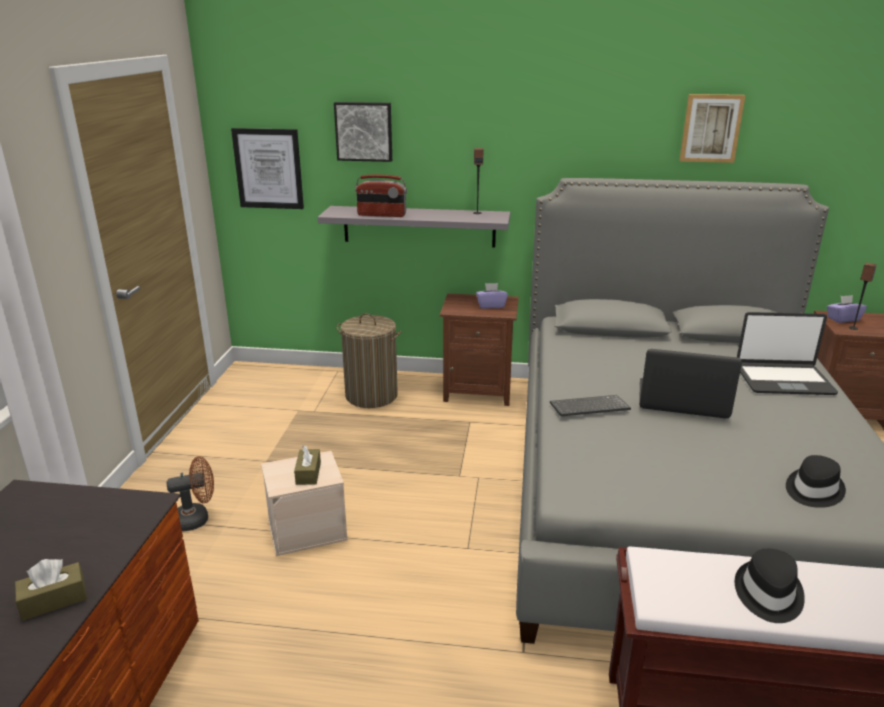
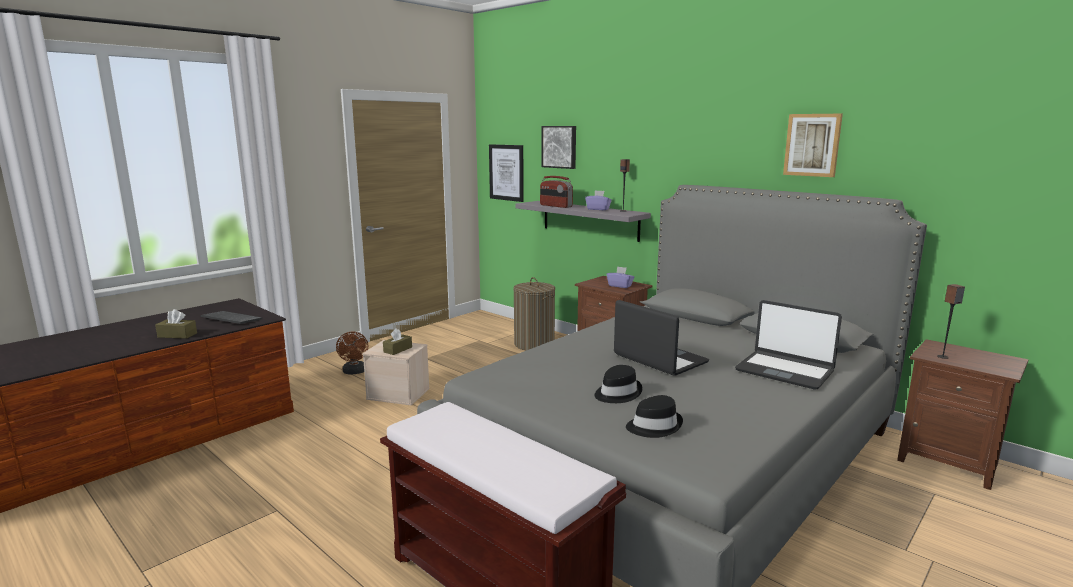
camera: 35 degrees right, 10 degrees down
brown fan [166,456,214,531] -> brown fan turned 60 degrees clockwise [336,332,368,375]
keyboard [550,395,631,416] -> keyboard moved to [201,311,262,324]
black hat [735,549,805,623] -> black hat moved to [595,365,643,403]
purple tissue box [827,295,867,323] -> purple tissue box moved to [585,190,612,210]

